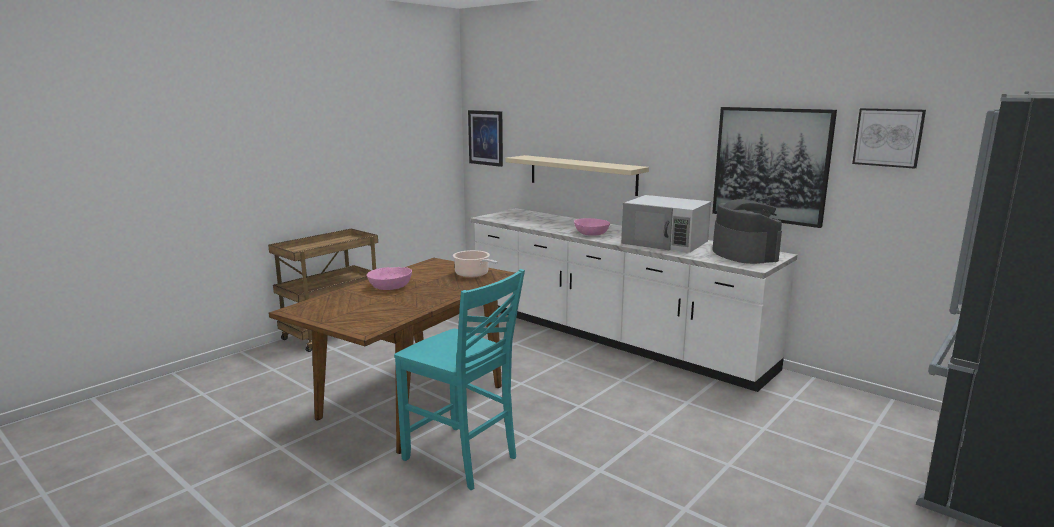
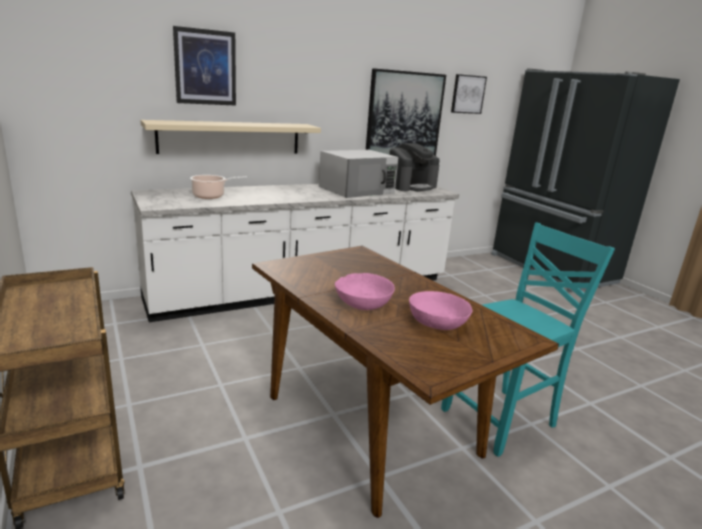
camera: 70 degrees left, 5 degrees up
cooking pot [453,250,498,278] -> cooking pot moved to [190,175,247,199]
picture [468,110,503,167] -> picture moved to [173,26,236,106]
pink bowl [574,218,610,236] -> pink bowl moved to [409,291,472,330]
coffee machine [712,199,782,264] -> coffee machine turned 135 degrees clockwise [389,143,439,191]

